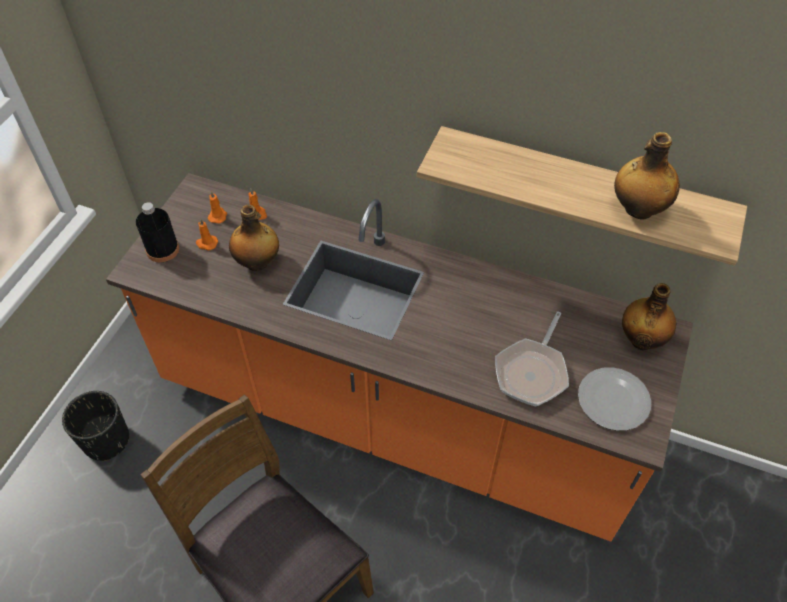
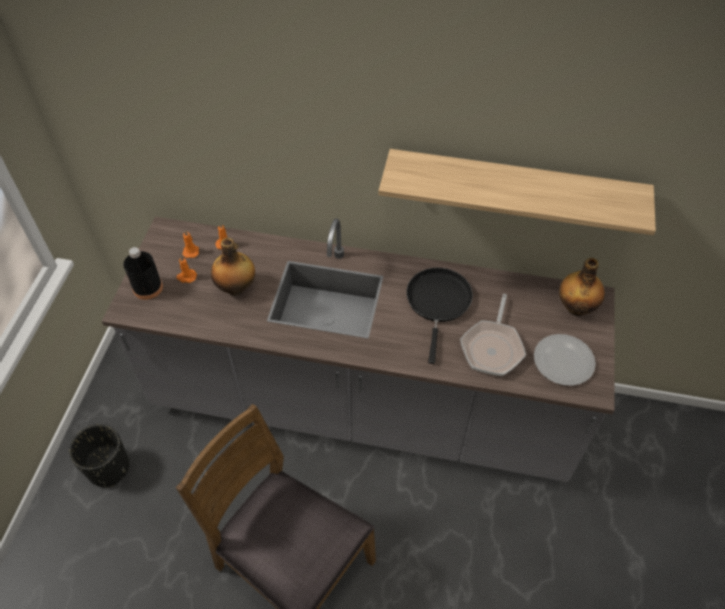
camera: 10 degrees left, 0 degrees up
orange counter [106,173,693,542] -> grey counter [102,217,615,482]
bottle [614,132,680,219] -> none
none -> black frying pan [406,268,473,364]

